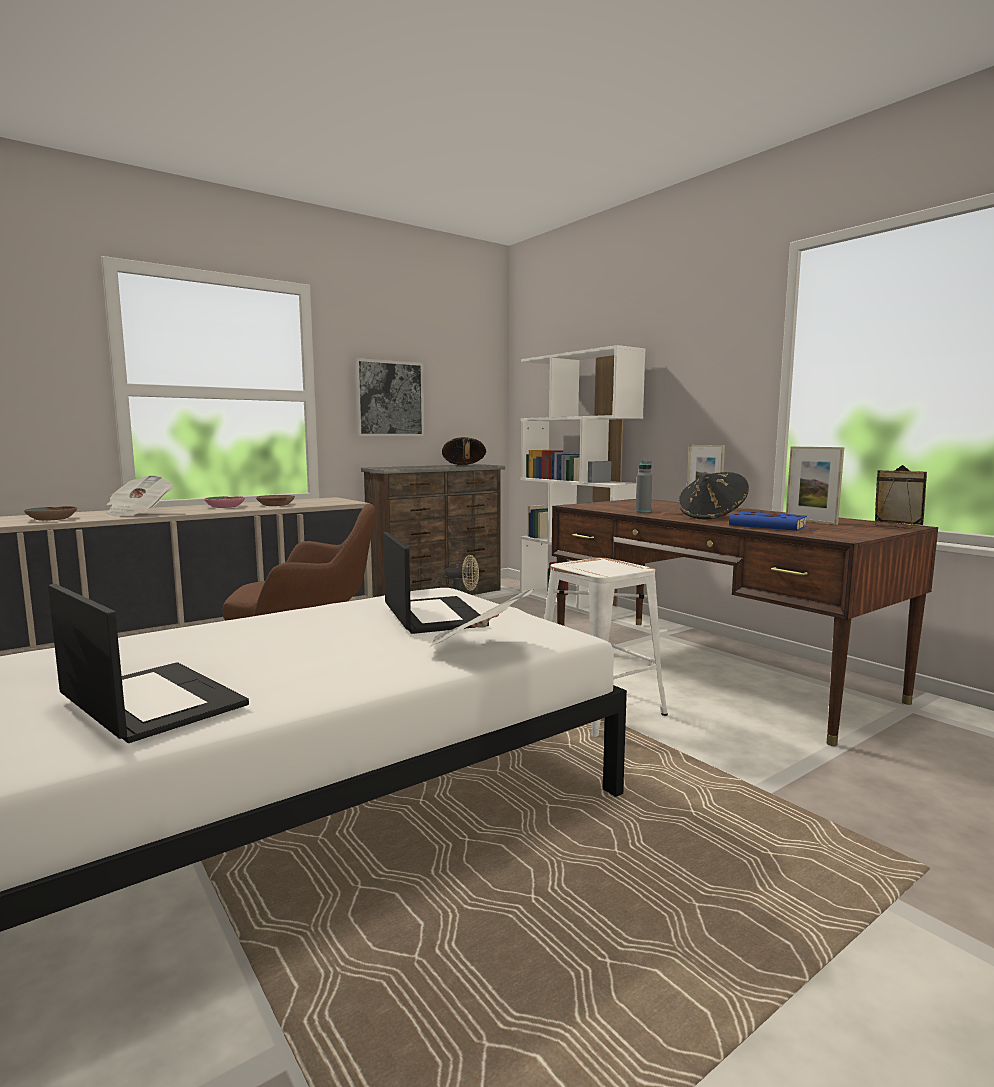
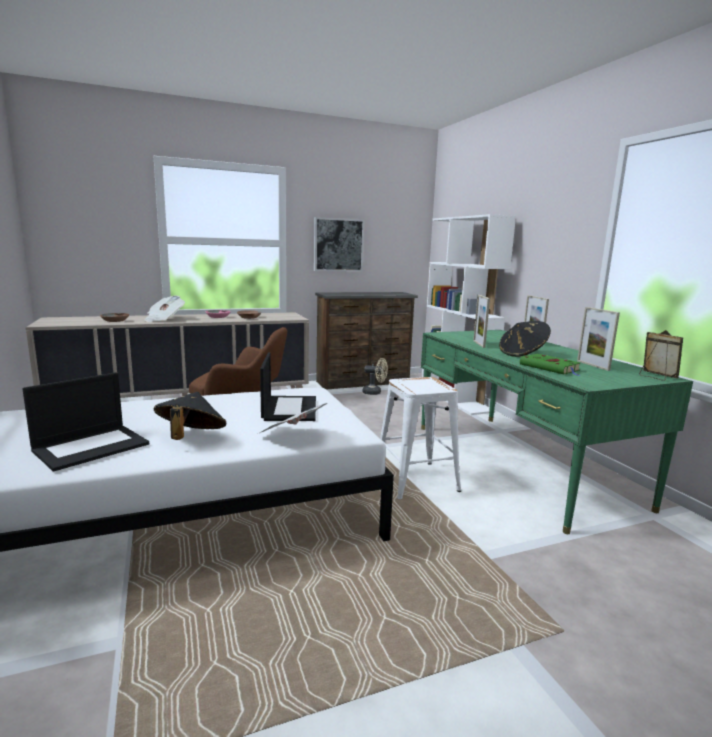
camera: 15 degrees right, 5 degrees up
laptop [48,584,249,743] -> laptop turned 75 degrees clockwise [22,372,149,472]
black hat [442,437,486,465] -> black hat moved to [153,392,226,440]
brown desk [552,499,938,746] -> green desk [421,330,693,534]
grey bottle [636,460,652,513] -> picture frame [473,295,490,348]
blue book [729,511,815,531] -> green book [520,354,580,376]

